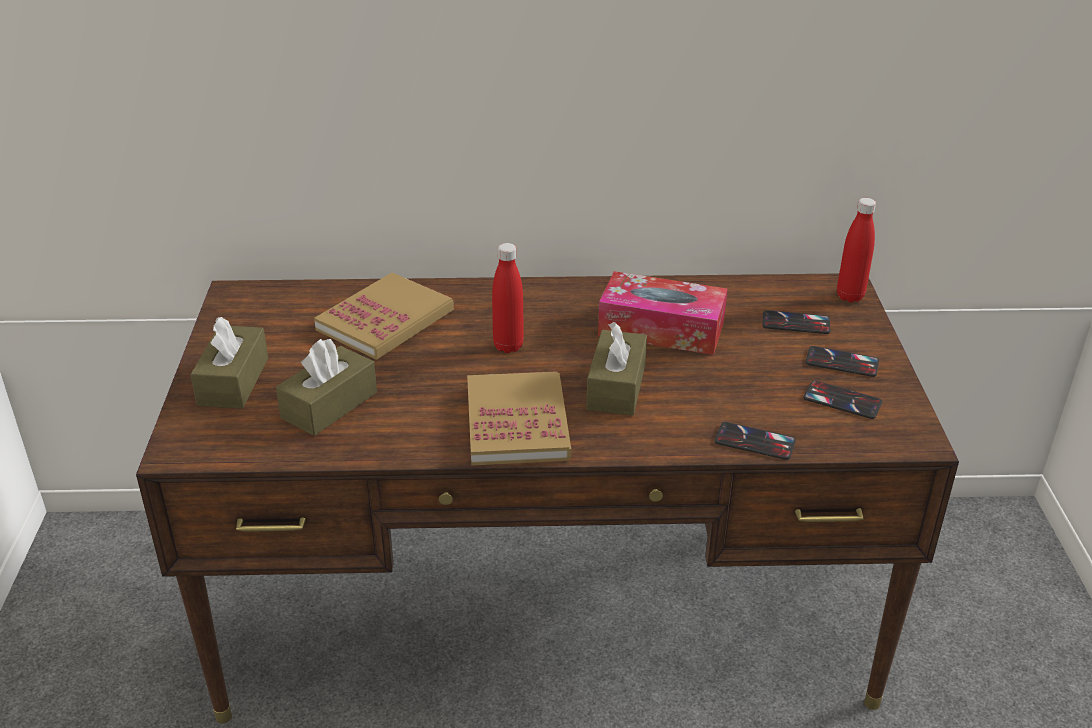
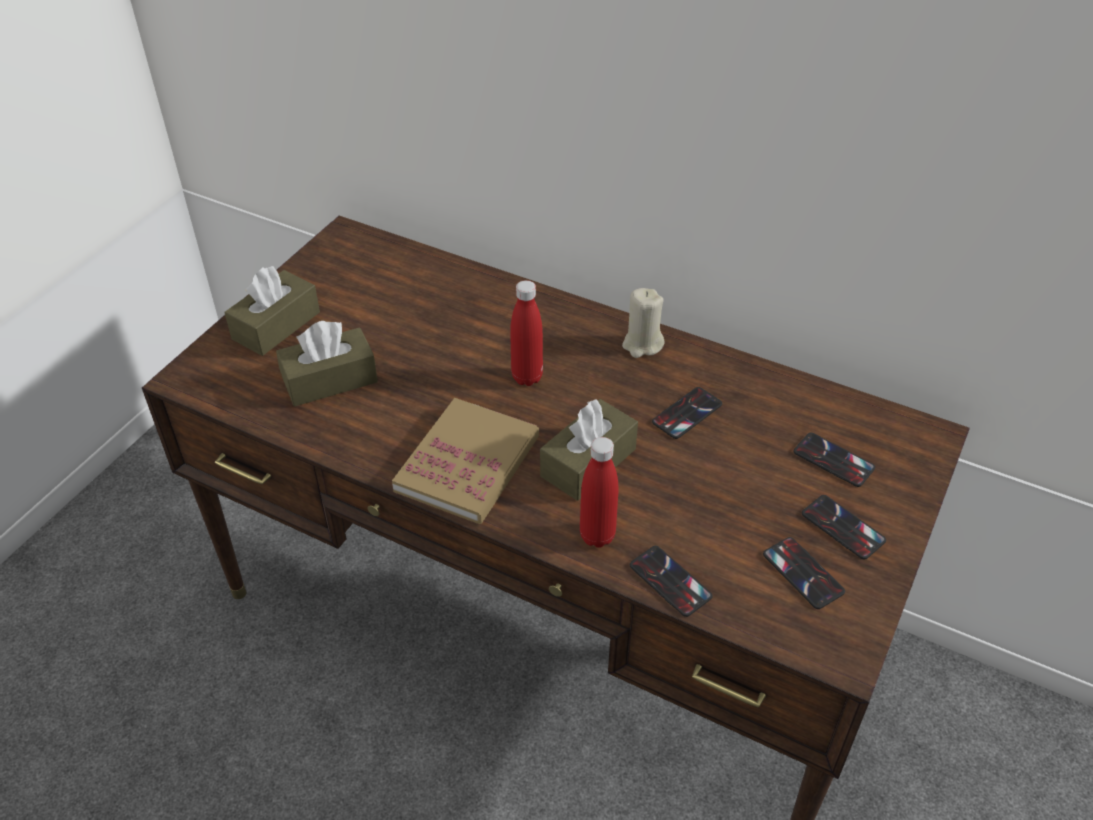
camera: 30 degrees right, 10 degrees up
book [314,273,454,360] -> none
tissue box [598,271,728,355] -> phone [652,387,722,439]
red bottle [837,198,876,303] -> red bottle moved to [580,437,619,548]
none -> beige candle [622,288,664,358]

